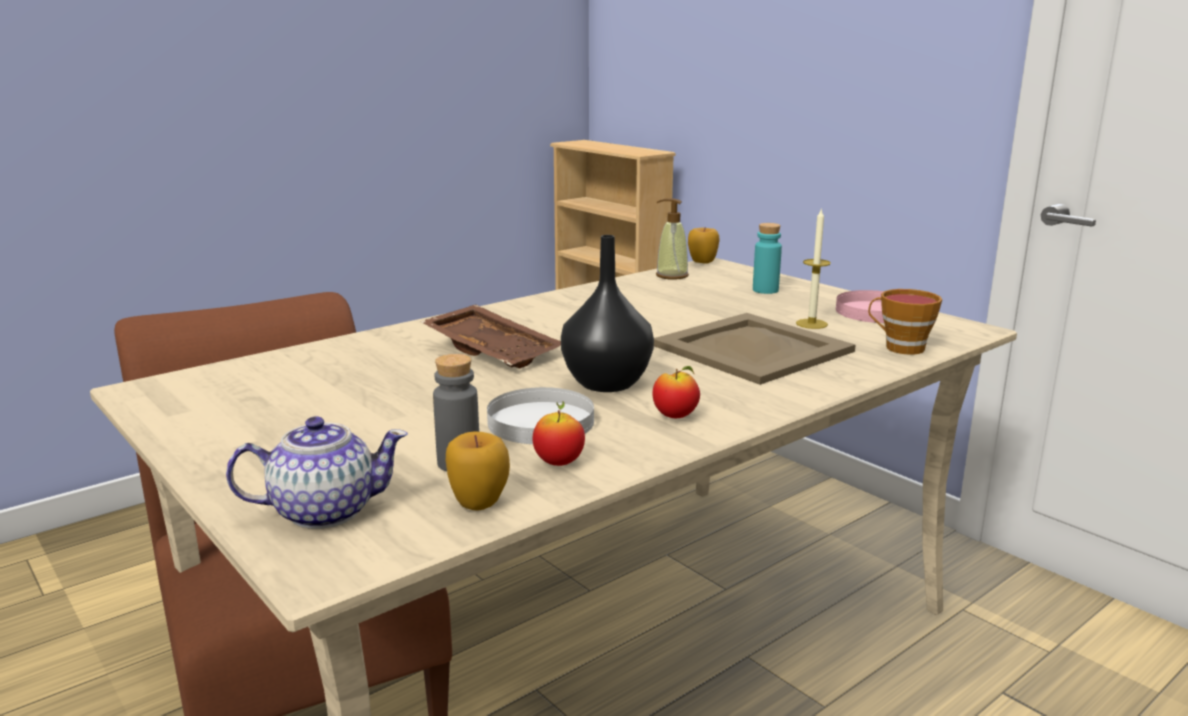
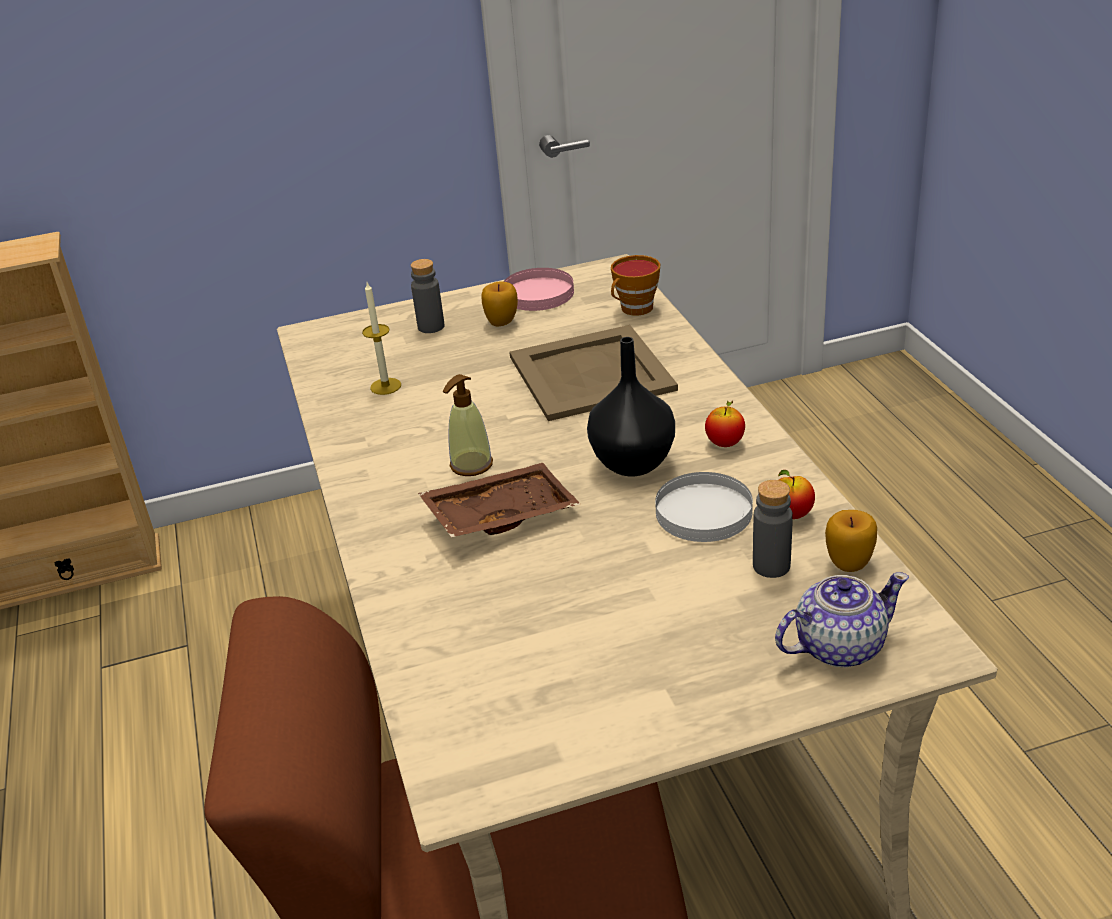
camera: 65 degrees left, 15 degrees up
teapot [226,416,408,529] -> teapot turned 60 degrees clockwise [775,572,909,667]
soap dispenser [656,198,689,280] -> soap dispenser moved to [443,374,493,476]
apple [688,227,720,264] -> apple moved to [481,281,518,327]
turquoise bottle [753,223,782,294] -> grey bottle [411,259,444,333]
candle [796,208,831,329] -> candle moved to [362,282,401,395]

